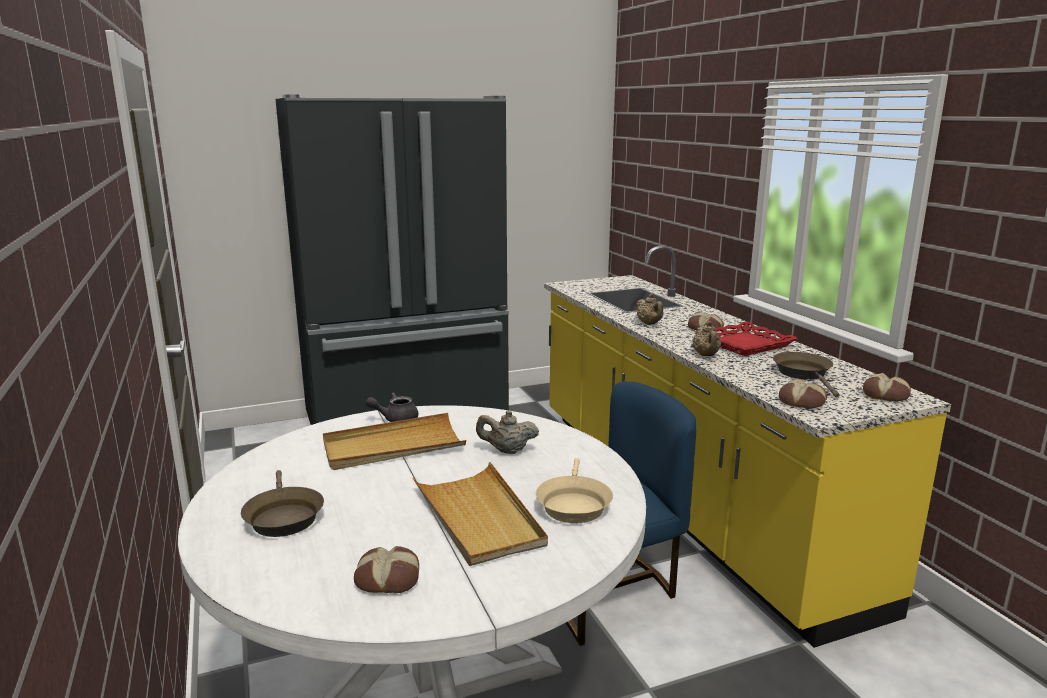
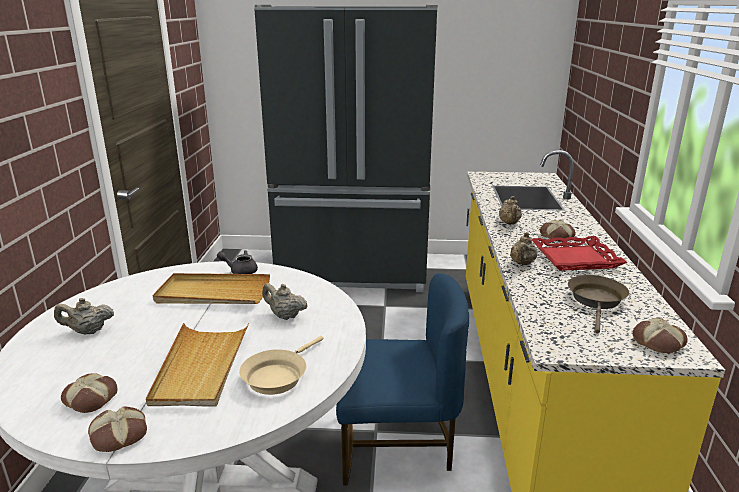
camera: 25 degrees right, 5 degrees up
brown frying pan [241,470,324,537] -> beige teapot [54,298,114,335]
bread [779,379,827,409] -> bread moved to [88,406,147,452]

